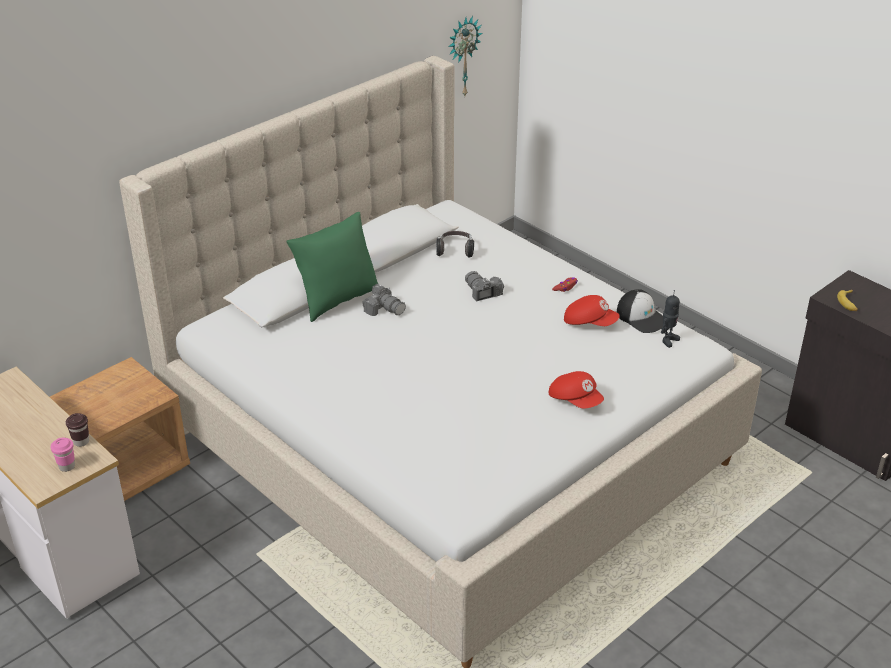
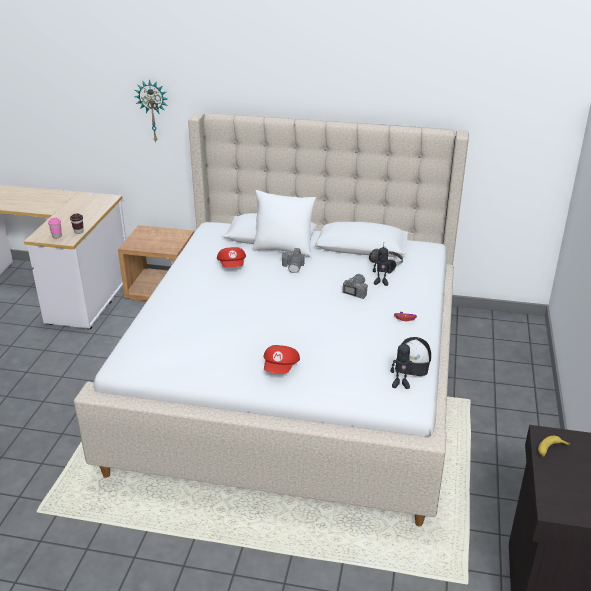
camera: 55 degrees right, 5 degrees down
green pillow [286,212,378,322] -> white pillow [253,190,316,257]
wall clock [448,16,482,96] -> wall clock moved to [134,79,168,143]
red cap [564,295,620,326] -> red cap moved to [217,247,246,268]
none -> toy robot [373,246,391,286]

